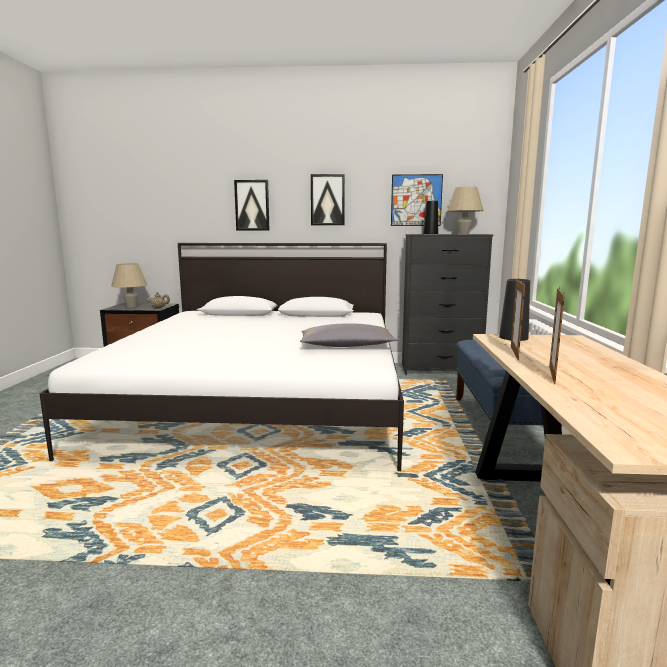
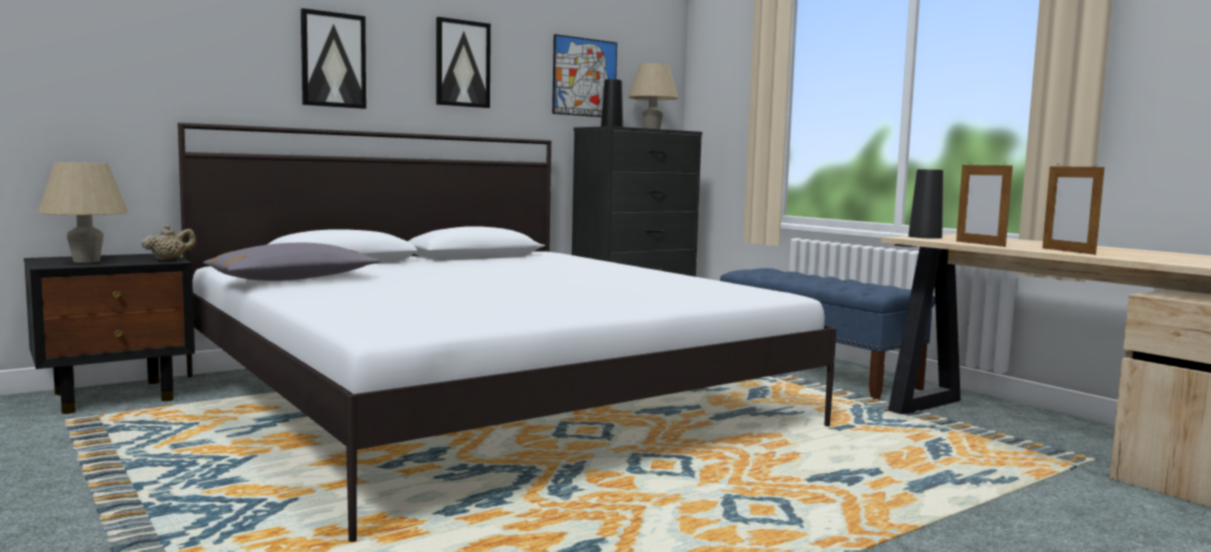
camera: 40 degrees left, 5 degrees down
grey pillow [300,324,398,347] -> grey pillow moved to [203,243,380,281]

